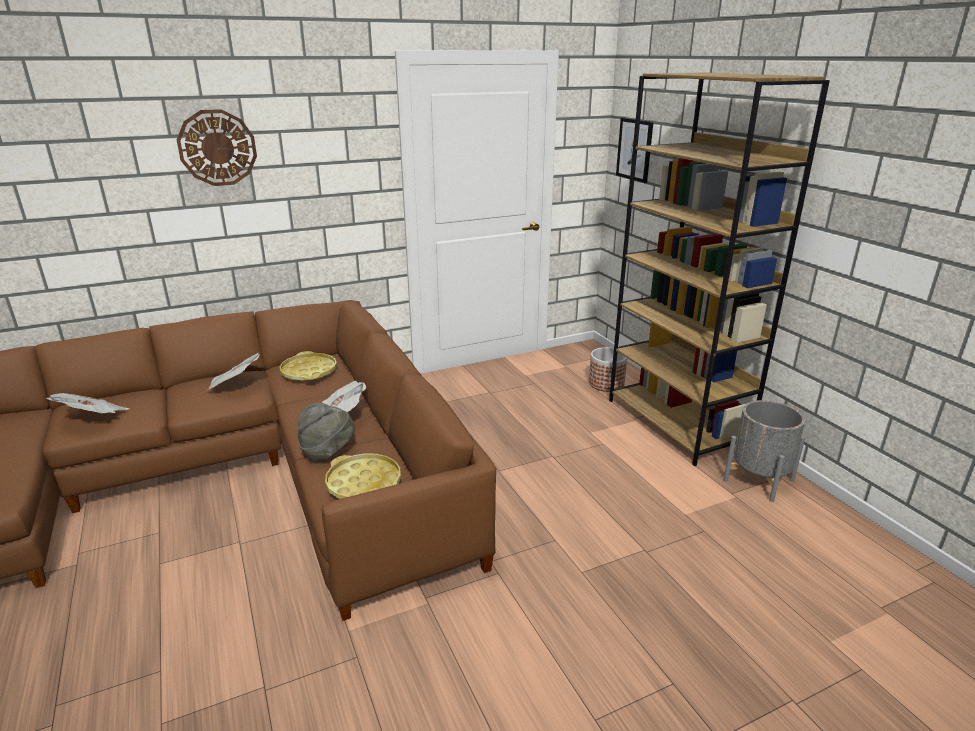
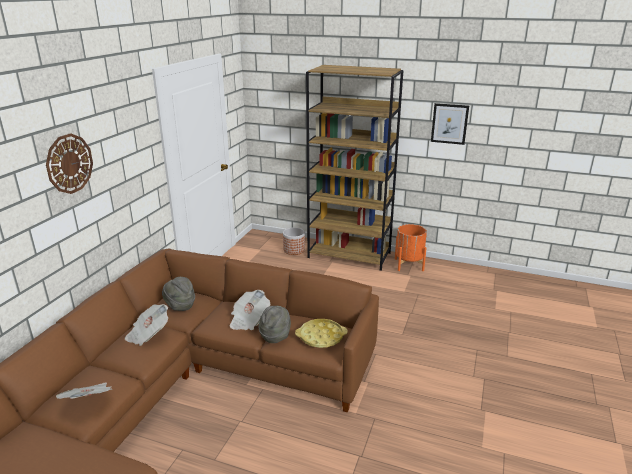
camera: 45 degrees left, 0 degrees up
yellow tray [280,351,337,381] -> grey hat [162,277,195,311]
picture [616,118,653,183] -> picture moved to [431,103,469,145]
grey planter [723,400,805,502] -> orange planter [395,224,427,271]

